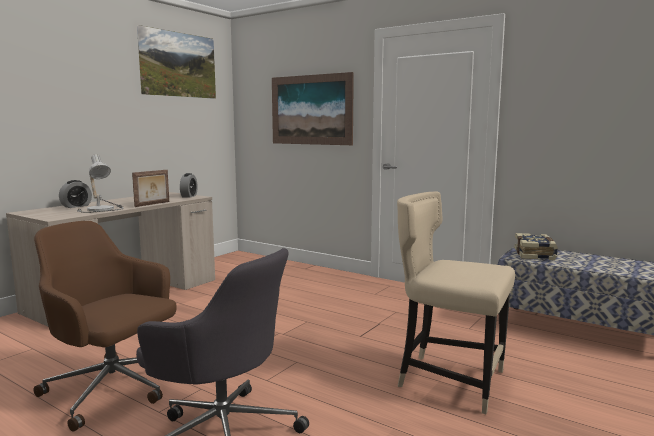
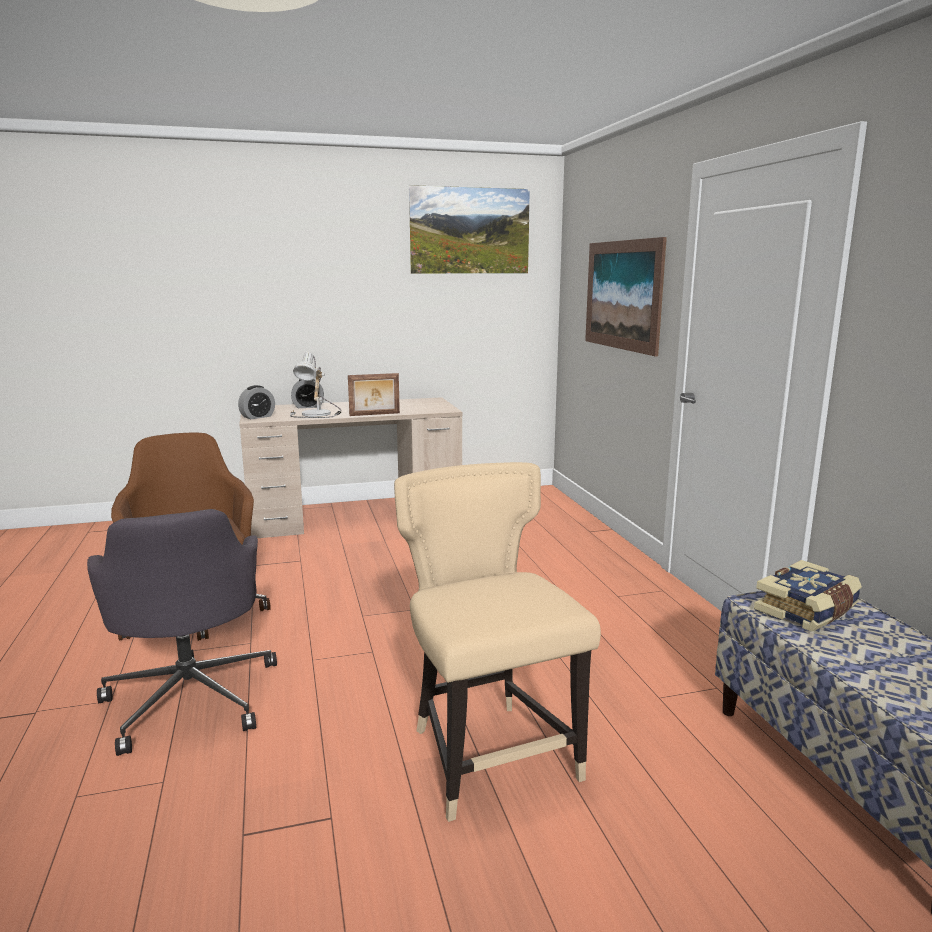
camera: 40 degrees right, 5 degrees up
alarm clock [180,173,198,198] -> alarm clock moved to [238,385,275,419]

